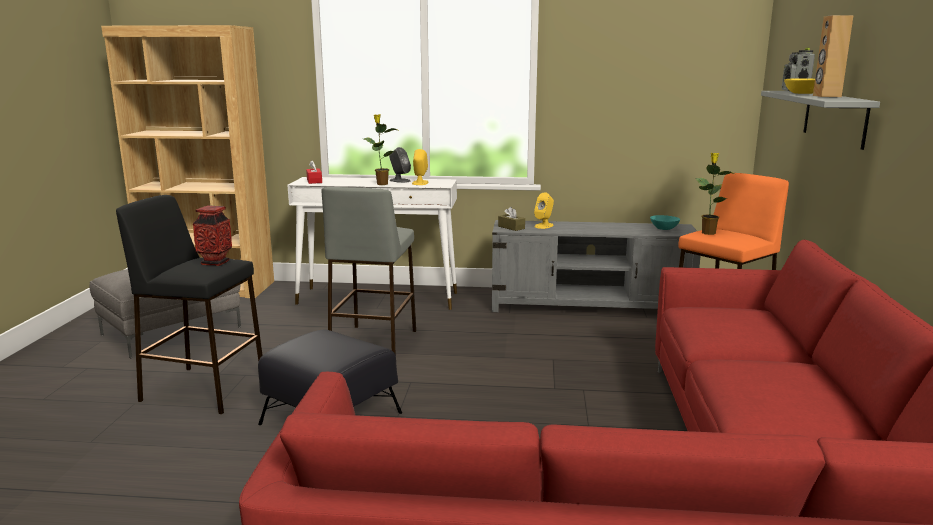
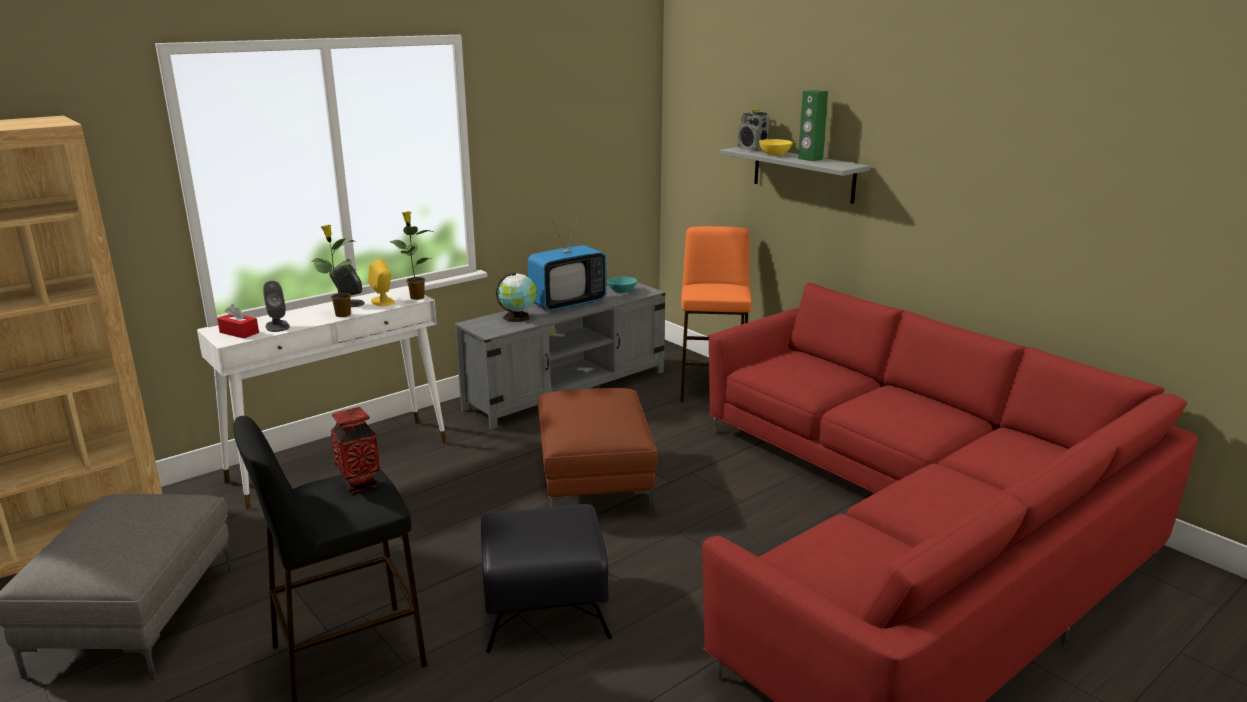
camera: 45 degrees left, 5 degrees up
grey stool [322,187,416,355] -> none
brown tissue box [498,207,525,231] -> none
yellow speaker [534,192,554,229] -> globe [496,272,537,322]
potted plant [695,153,735,235] -> potted plant moved to [390,211,433,300]
brown speaker [813,15,854,97] -> green speaker [798,90,828,161]
none -> grey speaker [263,281,290,332]
none -> television [528,215,607,311]
none -> brown ottoman [538,388,658,515]

